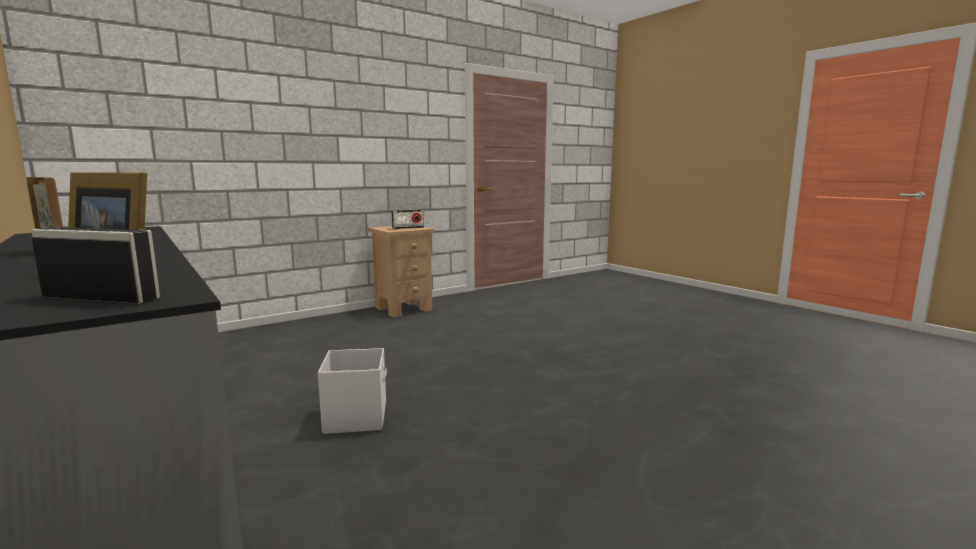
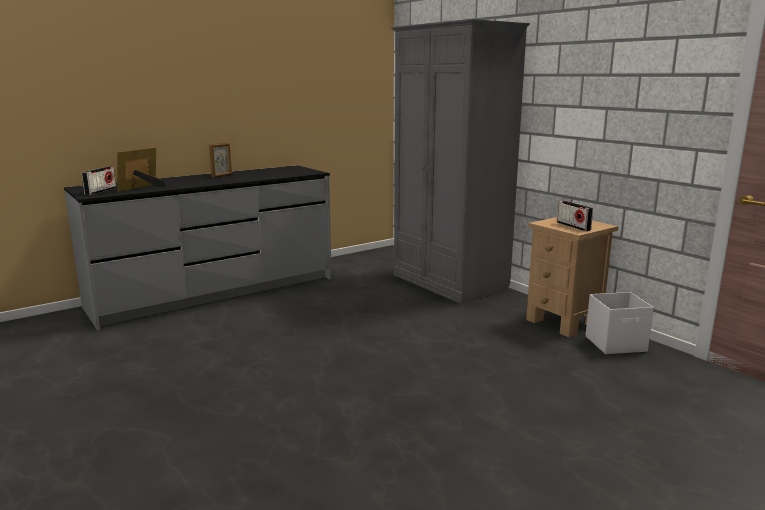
camera: 90 degrees right, 5 degrees up
white storage box [318,348,387,434] -> white storage box moved to [585,292,654,354]
none -> grey wardrobe [391,19,530,304]

